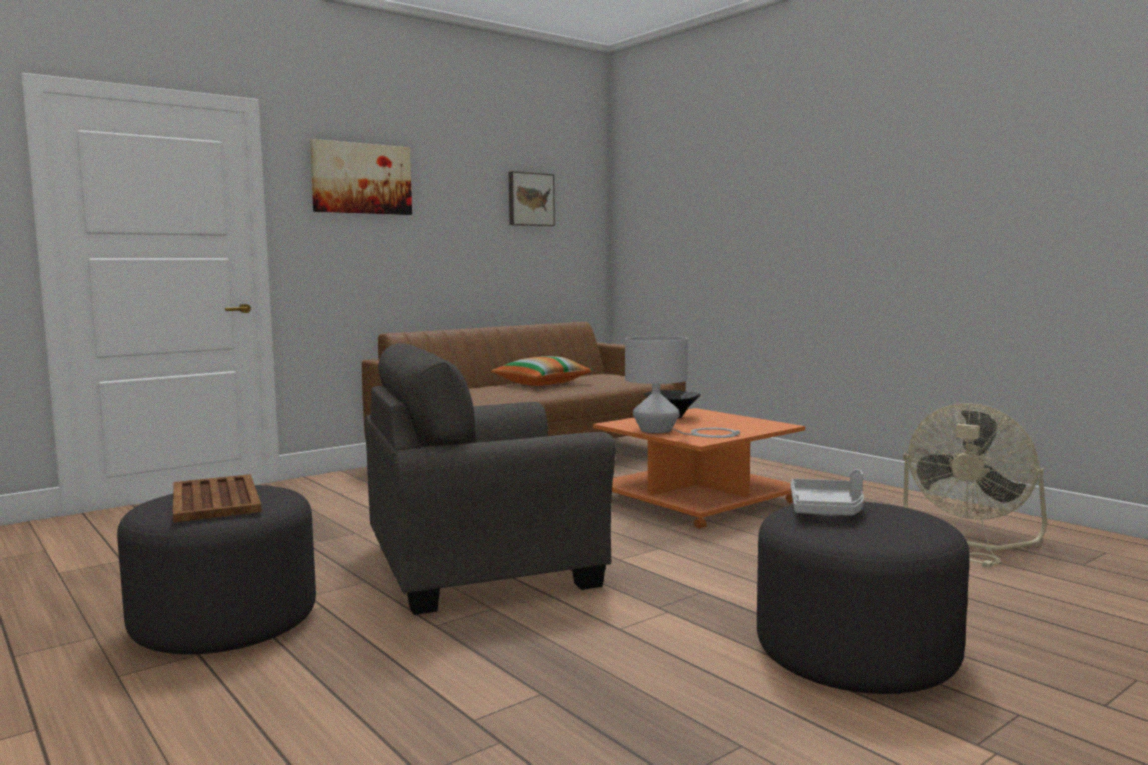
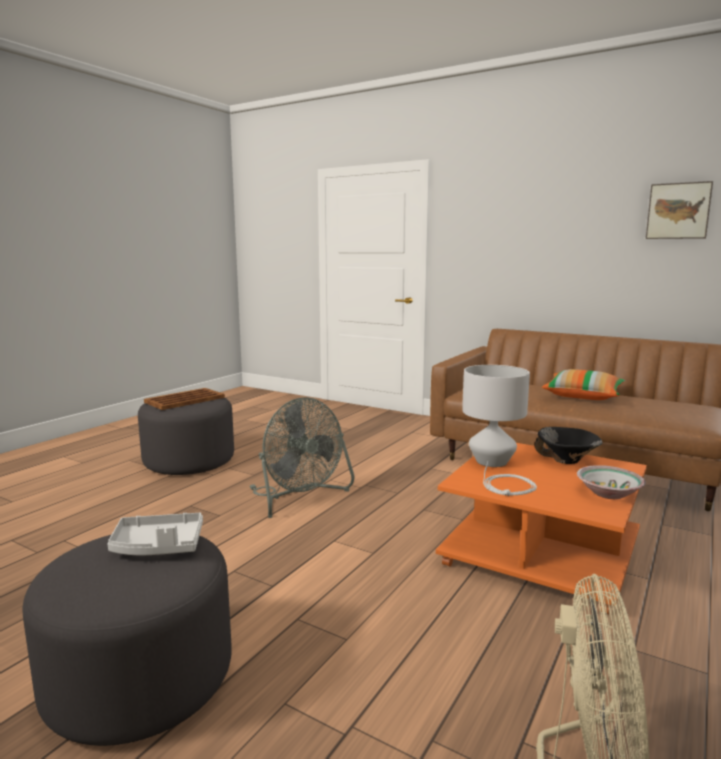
camera: 70 degrees right, 5 degrees up
picture [310,139,412,215] -> none
grey armchair [365,343,616,615] -> grey fan [250,397,354,518]
none -> bowl [577,465,646,499]

